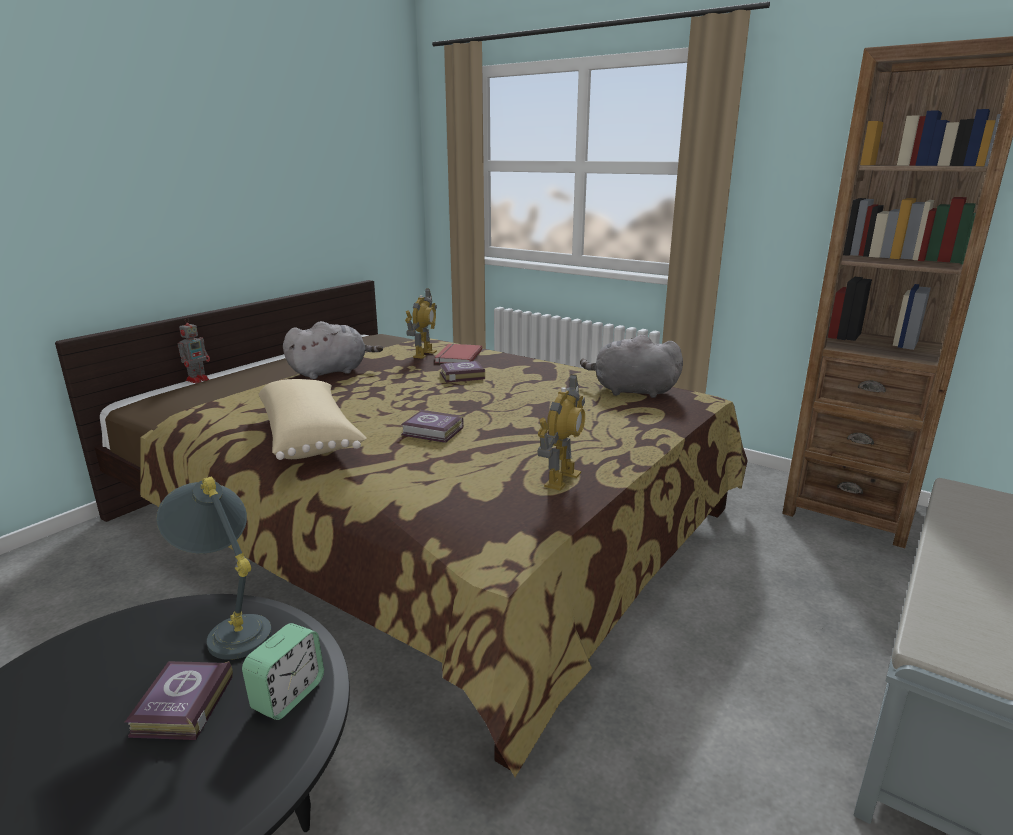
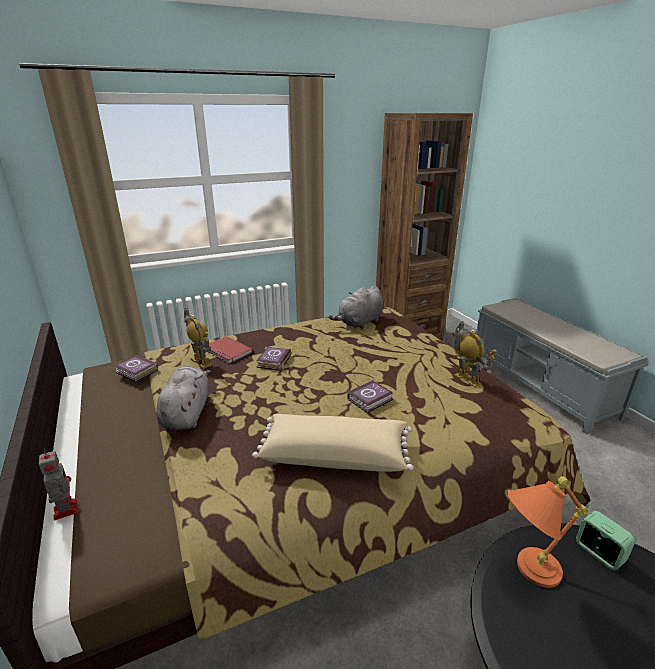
camera: 60 degrees left, 5 degrees up
book [125,661,233,740] -> book moved to [114,355,158,382]
grey table lamp [156,477,272,660] -> orange table lamp [507,476,587,588]

